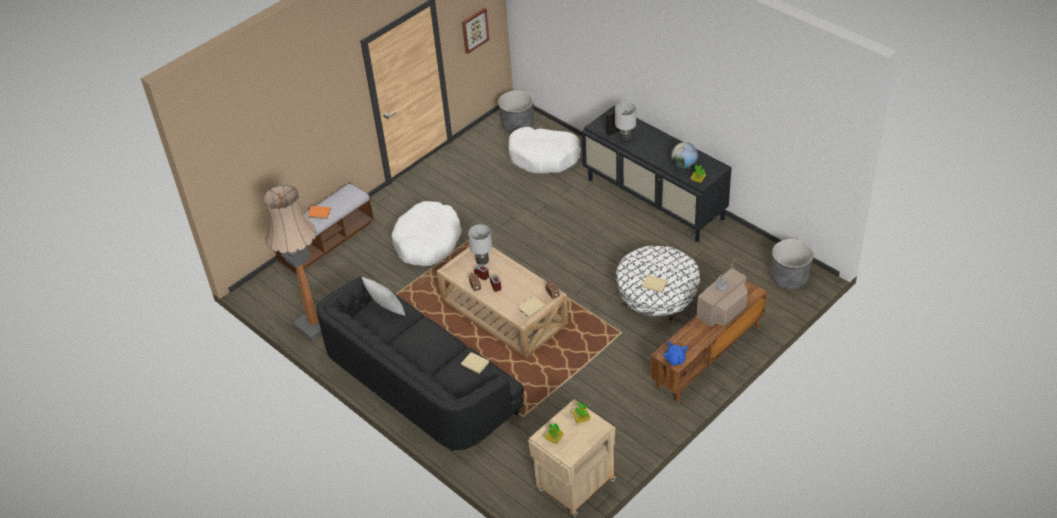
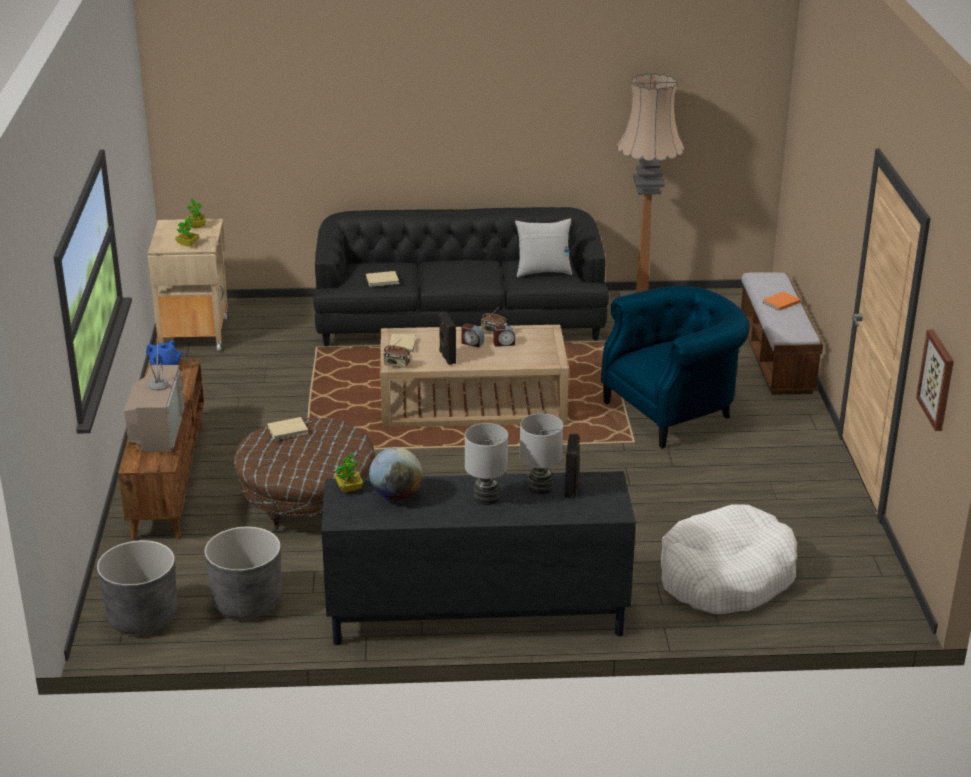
camera: 130 degrees right, 15 degrees down
white dog bed [391,201,462,266] -> blue armchair [601,286,750,449]
grey table lamp [468,225,492,265] -> grey table lamp moved to [465,423,508,505]
grey planter [498,90,533,133] -> grey planter moved to [204,527,281,619]
white ottoman [616,246,700,323] -> brown ottoman [233,418,375,533]
none -> black speaker [439,313,456,365]

